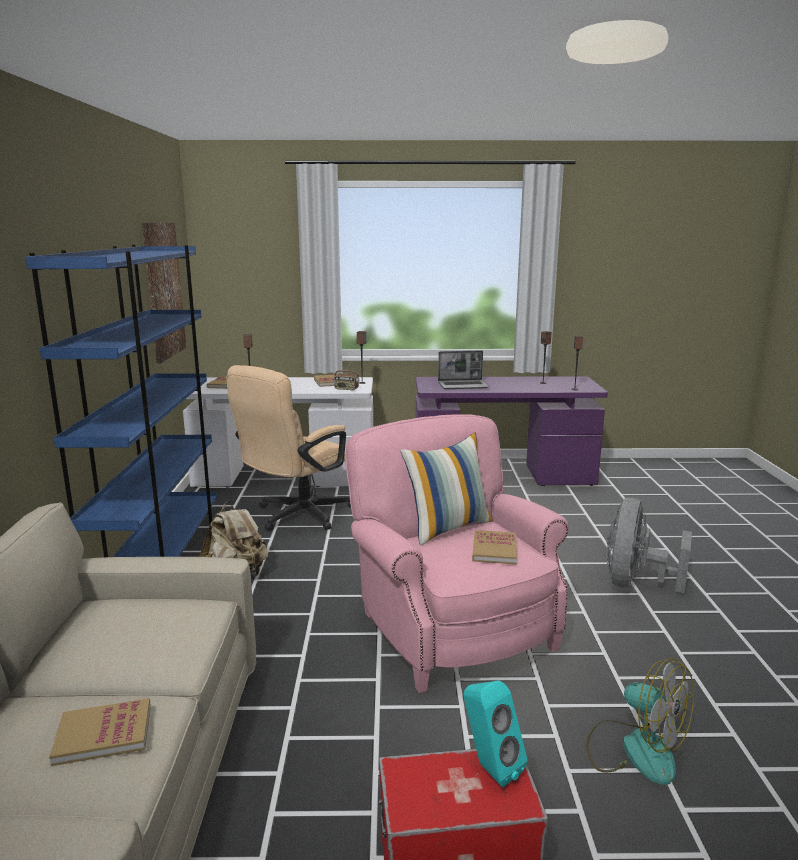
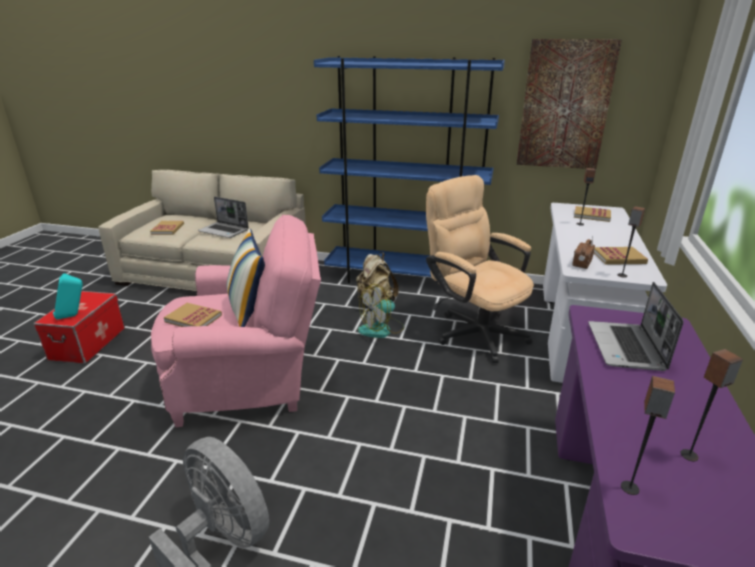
camera: 105 degrees right, 10 degrees up
fan [586,658,694,785] -> fan moved to [358,284,404,338]
none -> laptop [198,197,249,238]

